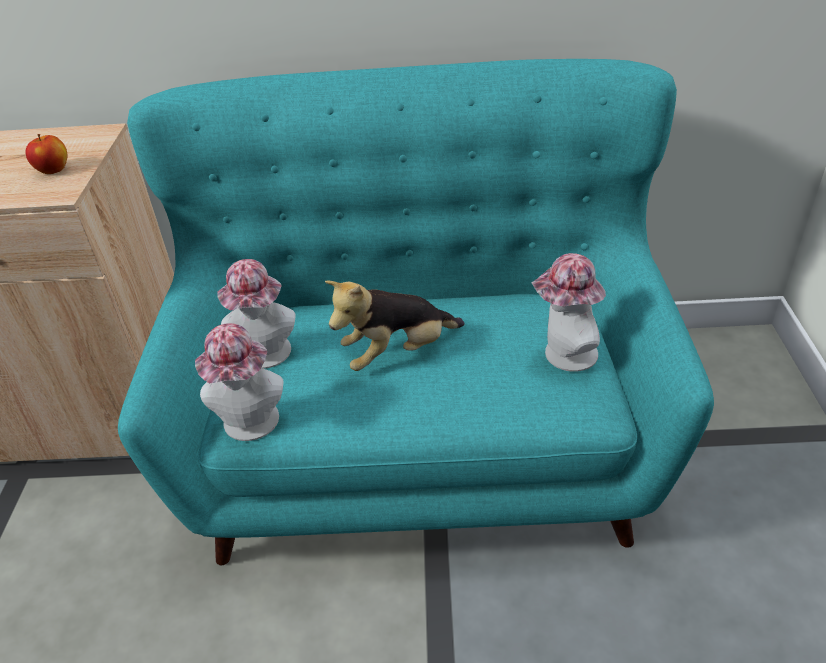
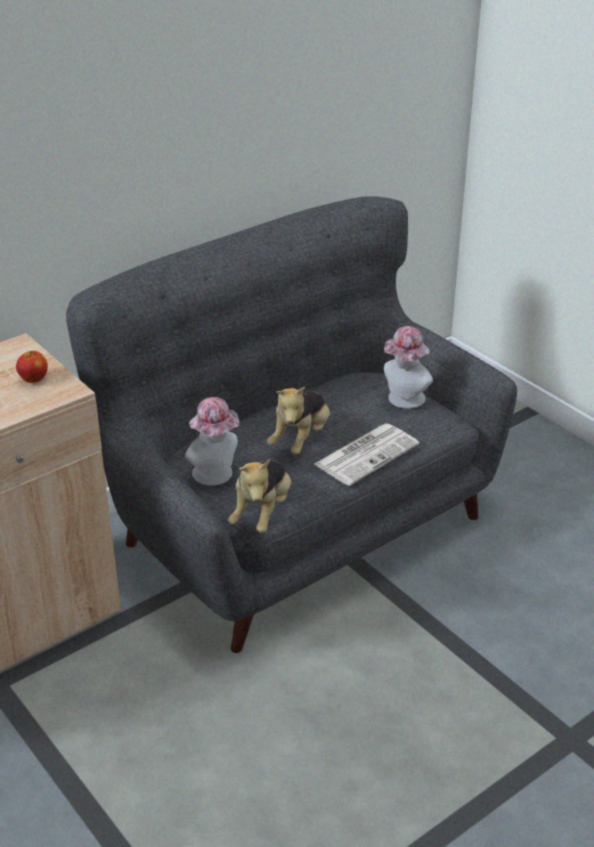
camera: 40 degrees left, 5 degrees down
turquoise sofa [118,59,714,565] -> grey sofa [66,196,517,653]
hat [195,323,283,441] -> plush toy [228,459,291,533]
none -> newspaper [314,424,419,486]

